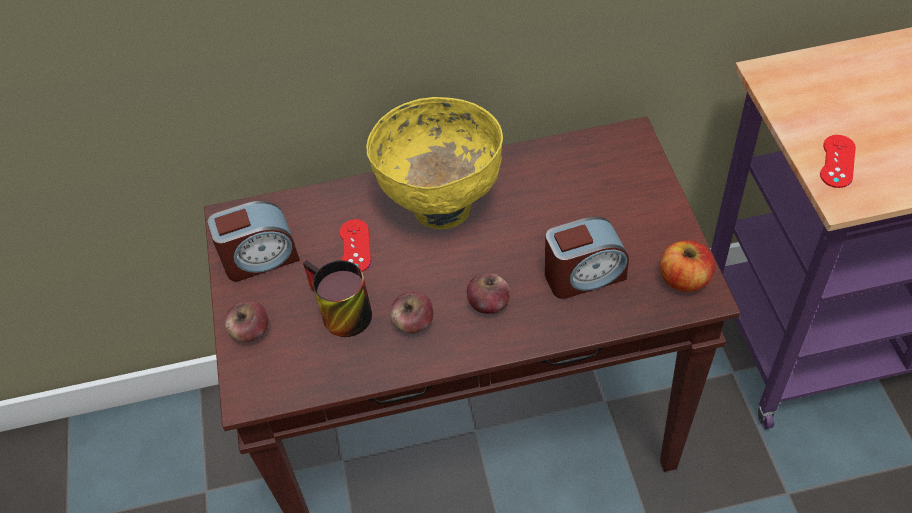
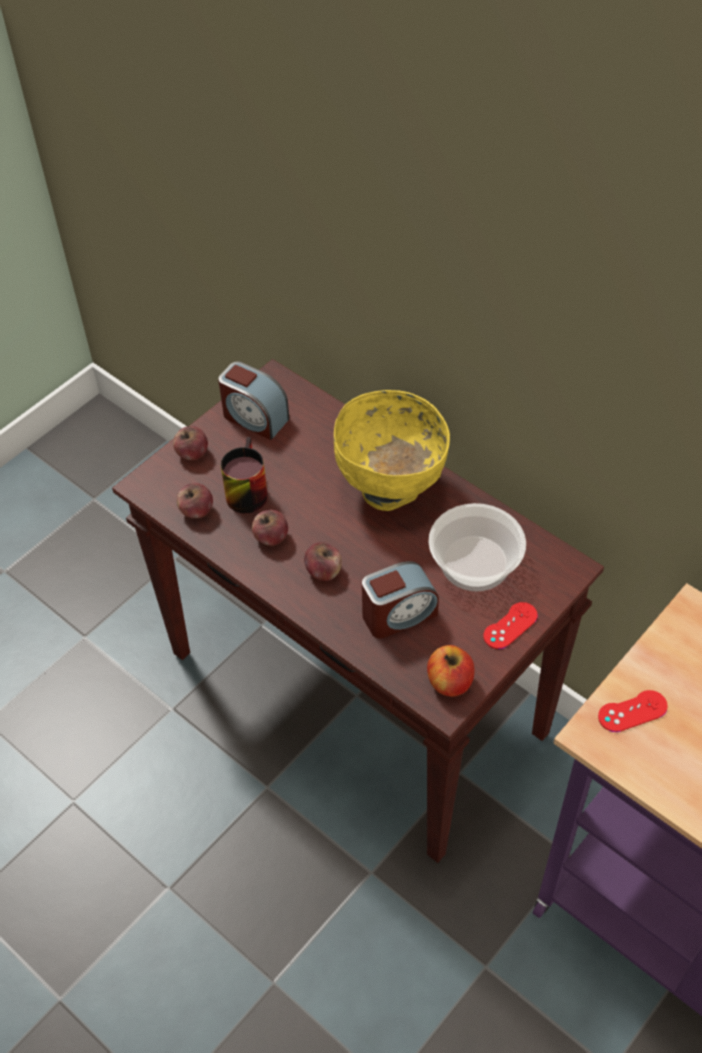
camera: 50 degrees right, 0 degrees up
red game controller [340,219,371,272] -> red game controller moved to [483,602,538,649]
alarm clock [545,217,629,299] -> alarm clock turned 60 degrees counterclockwise [362,561,439,639]
none -> apple [177,483,213,518]
none -> bowl [429,503,526,591]

